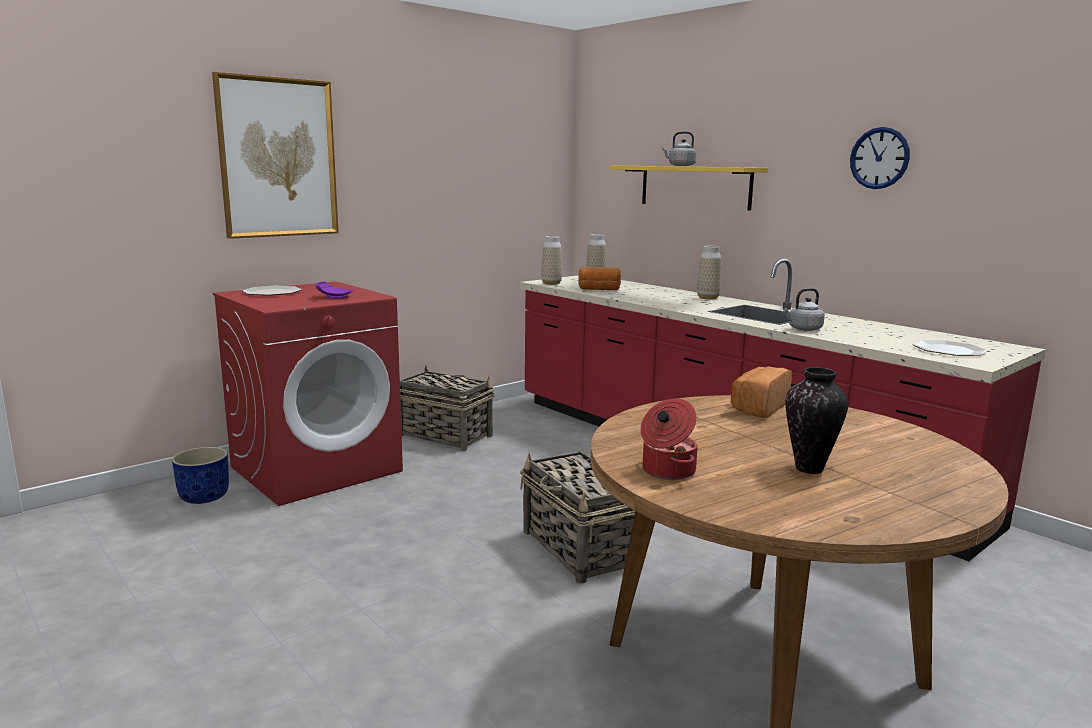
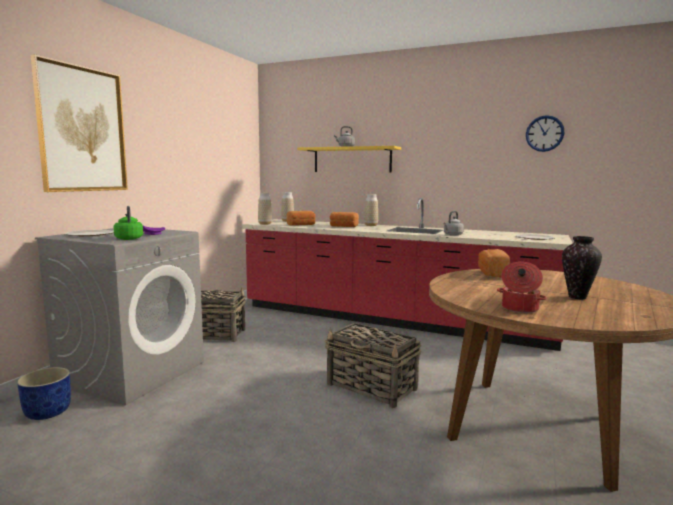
camera: 25 degrees left, 5 degrees down
red washing machine [213,281,403,506] -> grey washing machine [35,228,204,406]
wall clock [850,127,910,189] -> wall clock moved to [526,115,564,152]
none -> green kettle [113,206,143,240]
none -> bread [330,212,359,227]

